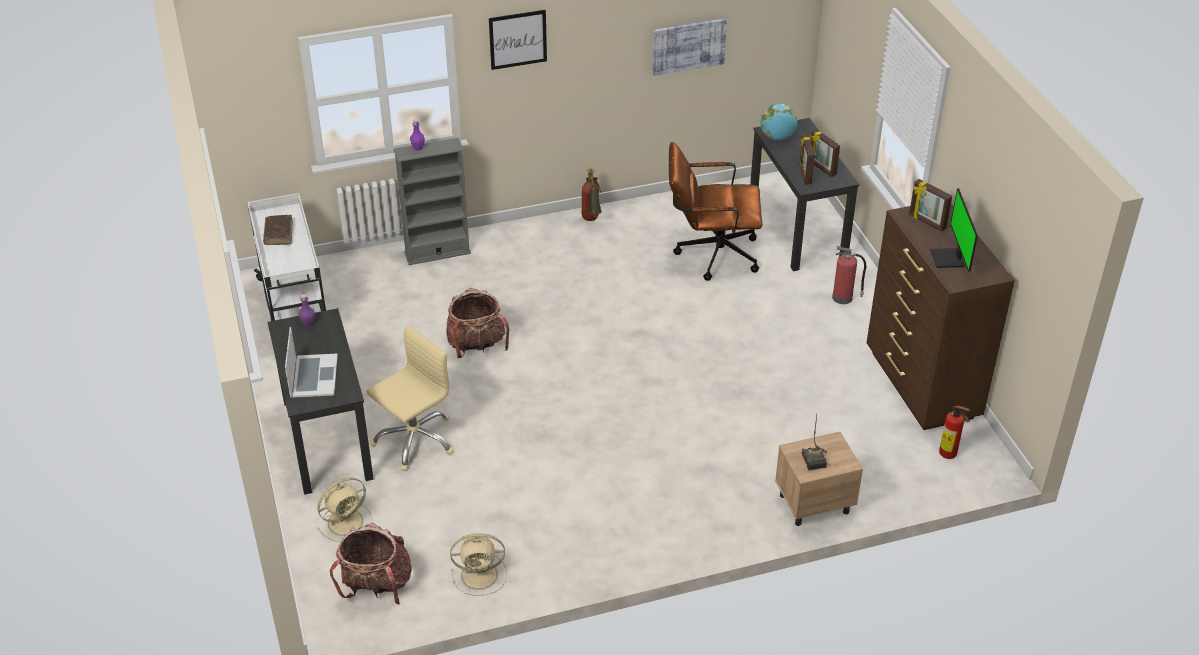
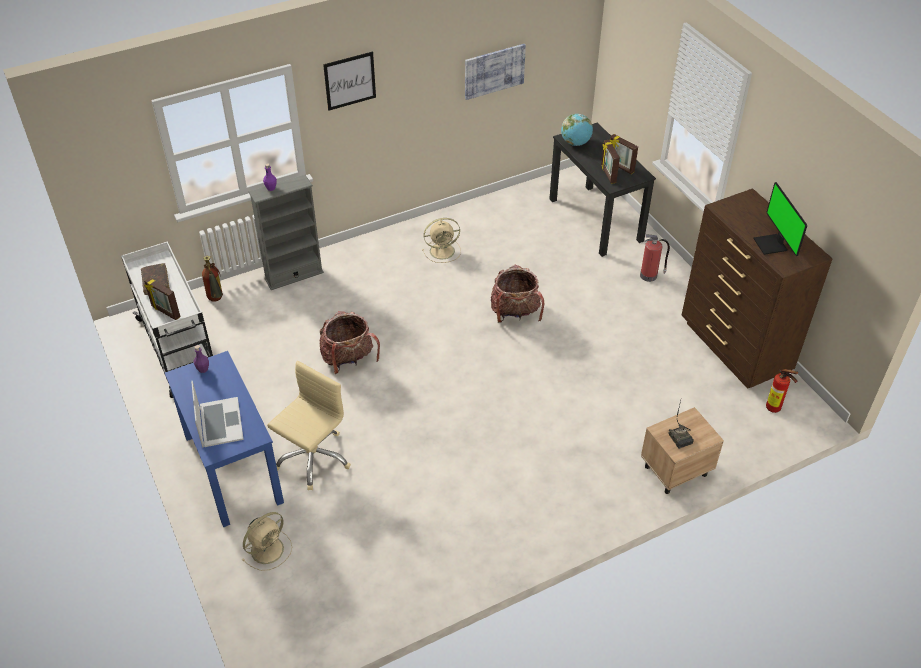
camera: 10 degrees left, 5 degrees up
black desk [268,308,374,495] -> blue desk [165,351,284,527]
backpack [330,522,412,605] -> backpack moved to [491,265,544,323]
beige fan [450,533,507,596] -> beige fan moved to [422,218,461,263]
fire extinguisher [582,168,602,221] -> fire extinguisher moved to [202,256,223,302]
brown office chair [669,142,762,281] -> none
picture frame [909,179,952,232] -> picture frame moved to [144,277,180,320]

